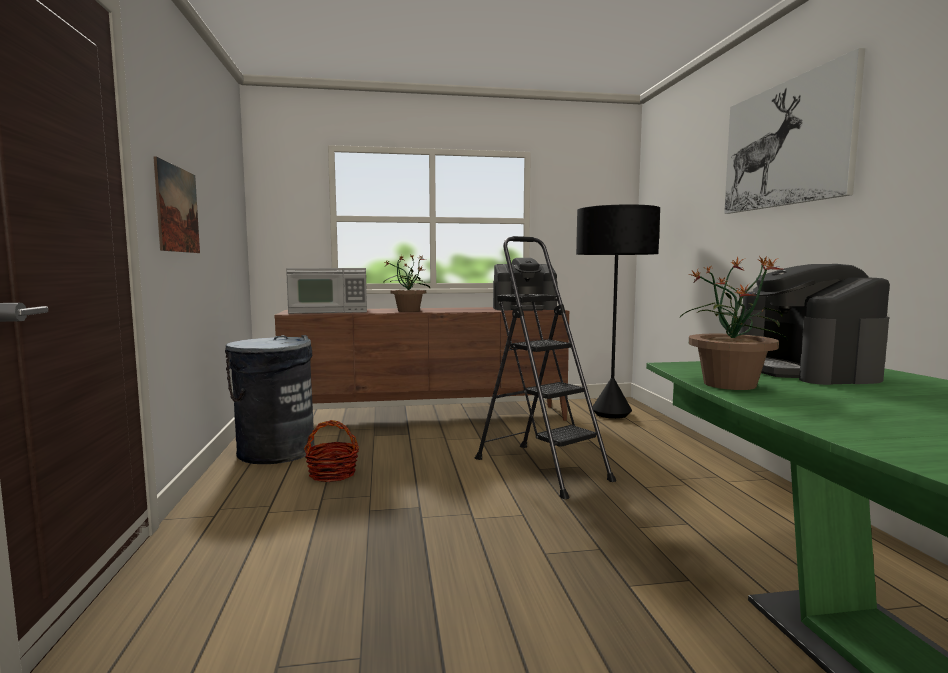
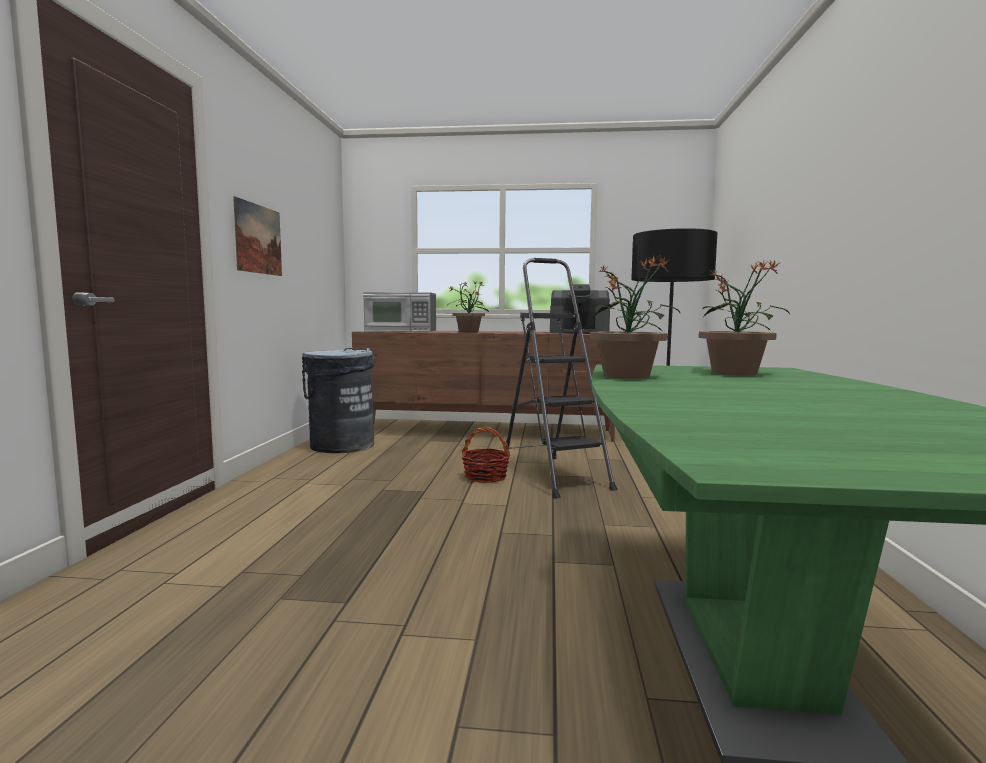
camera: 15 degrees right, 0 degrees up
basket [304,420,359,482] -> basket moved to [462,427,510,483]
picture [724,48,865,214] -> none
coffee machine [739,264,890,385] -> potted plant [699,260,790,375]

